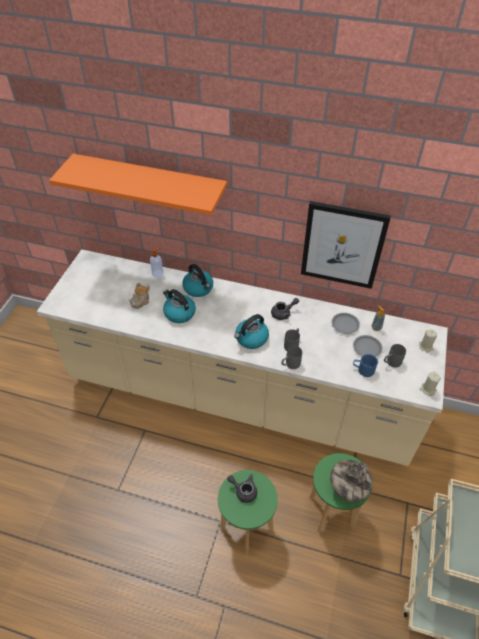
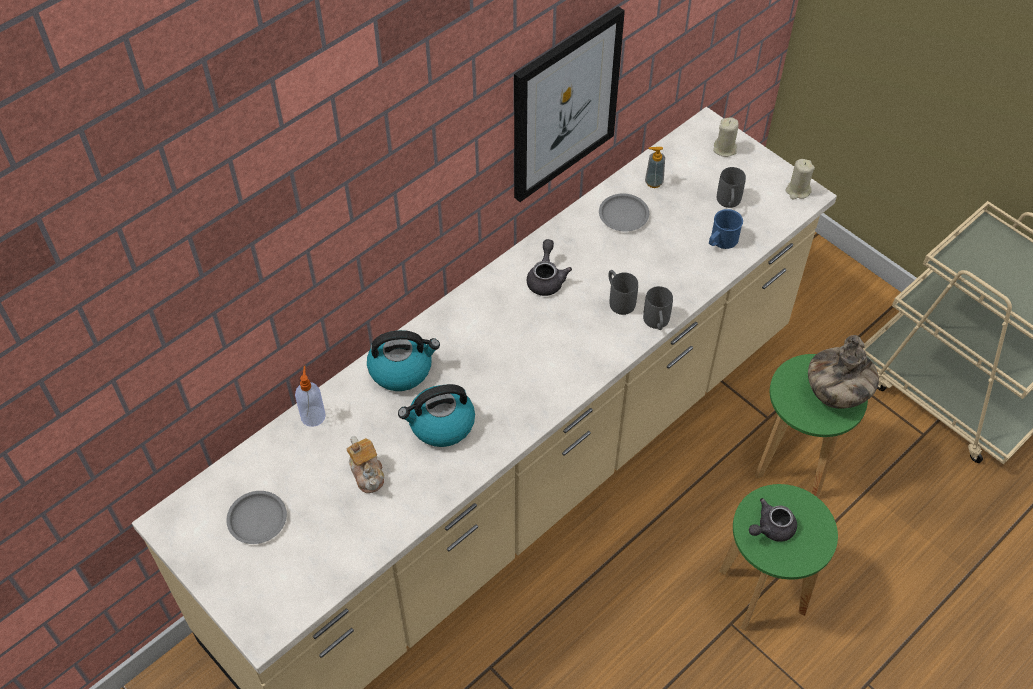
camera: 60 degrees left, 5 degrees up
orange shelf [49,154,227,215] -> none
kettle [234,314,269,349] -> none
grey plate [353,335,382,357] -> grey plate moved to [226,491,287,544]

